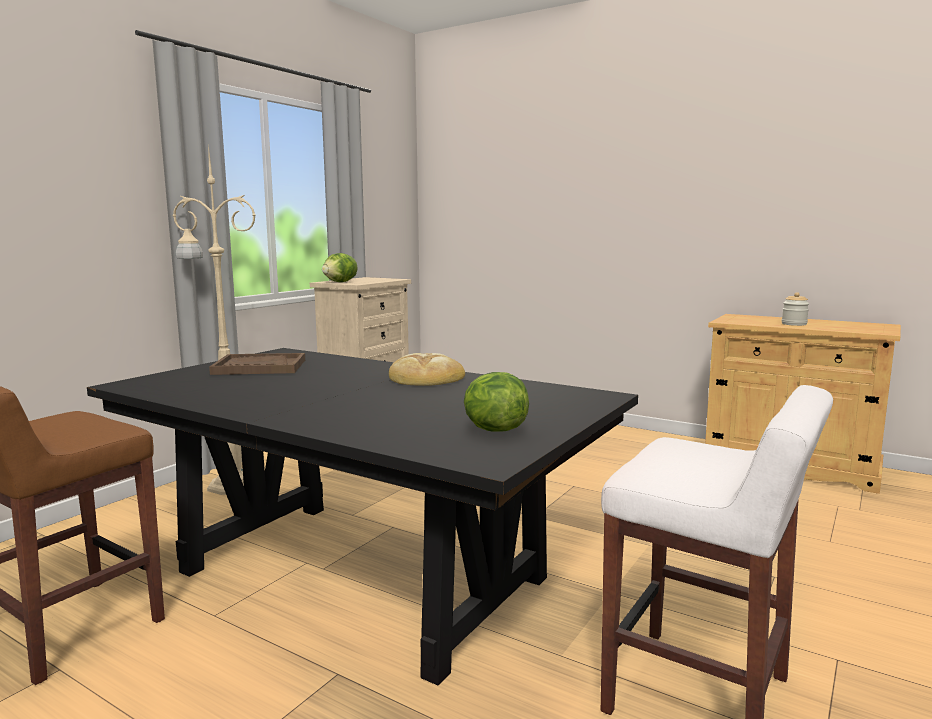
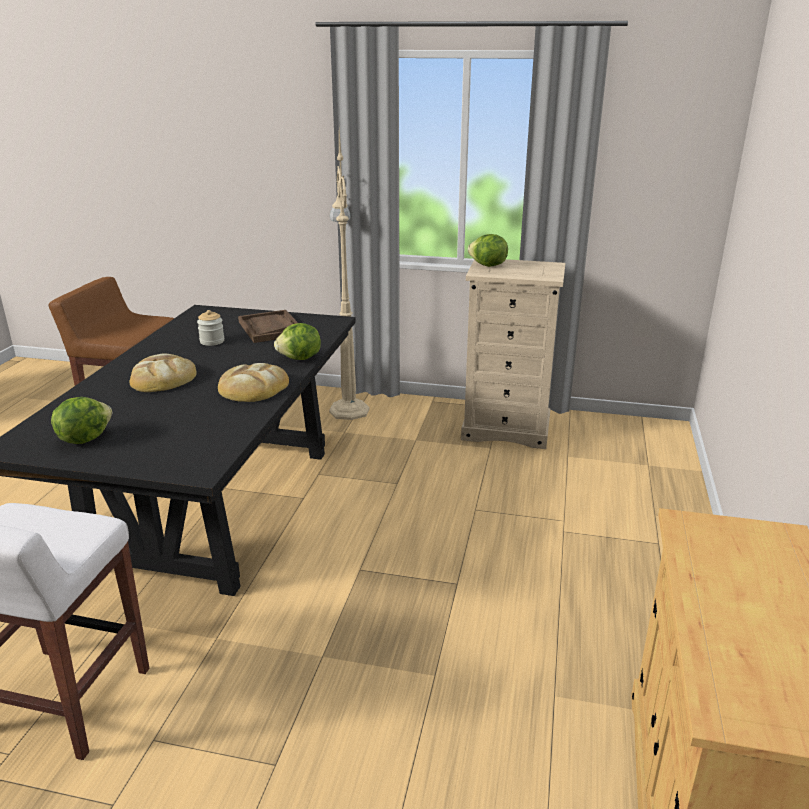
camera: 70 degrees right, 15 degrees up
jar [782,292,809,326] -> jar moved to [197,310,224,346]
none -> bread [129,354,197,392]
none -> lettuce [274,323,321,360]

